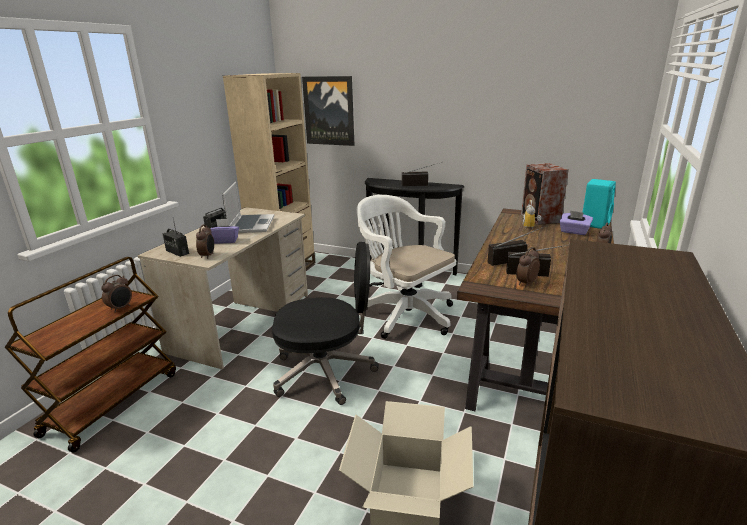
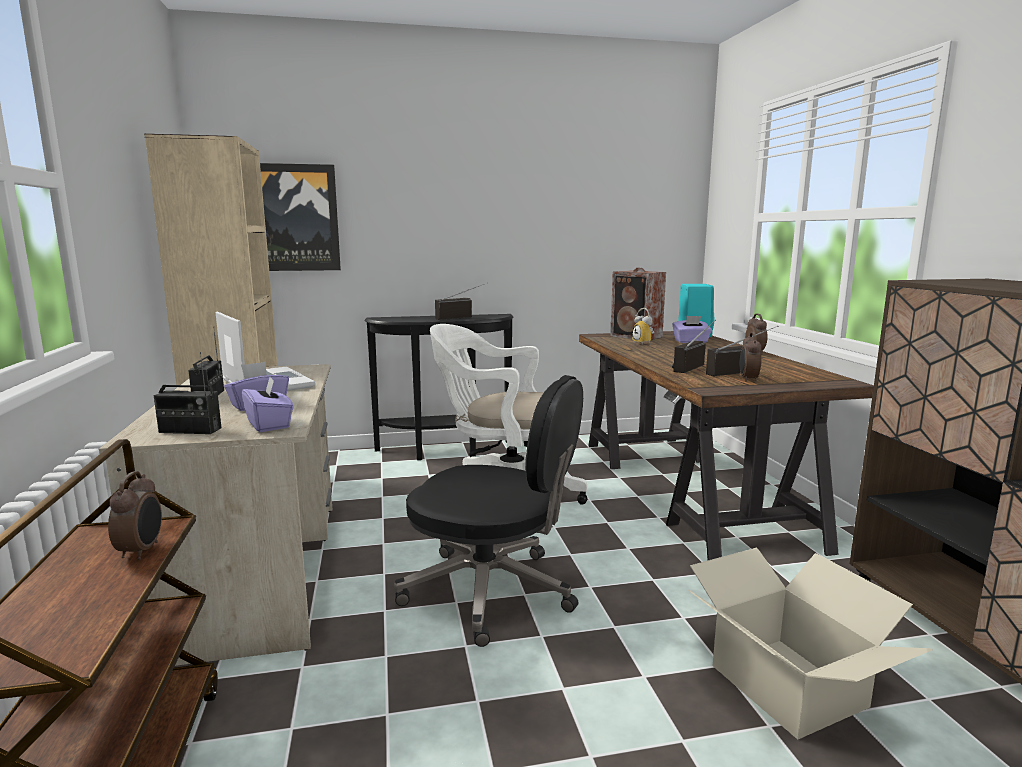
camera: 35 degrees left, 10 degrees down
alarm clock [196,224,214,259] -> purple tissue box [241,377,294,432]
black office chair [272,242,379,405] -> black office chair turned 60 degrees clockwise [394,375,583,647]

